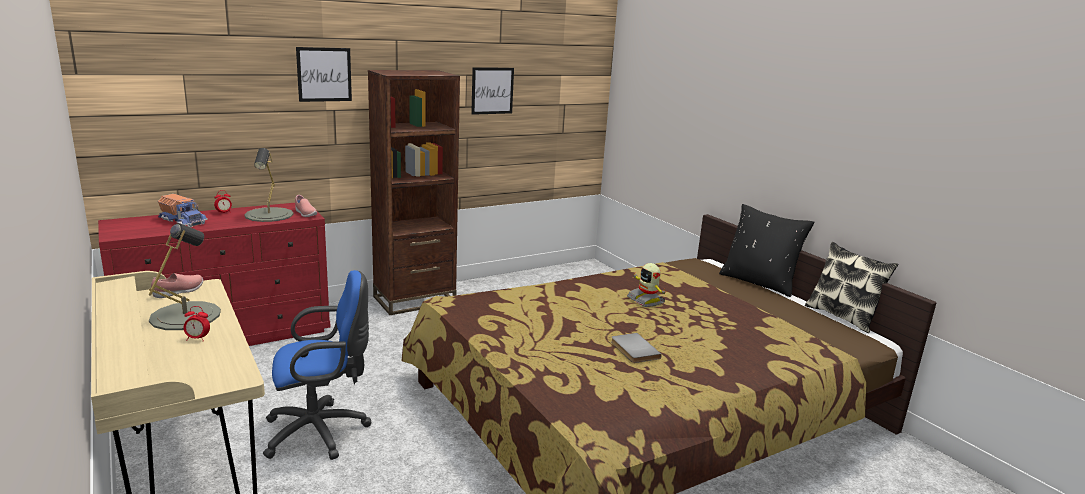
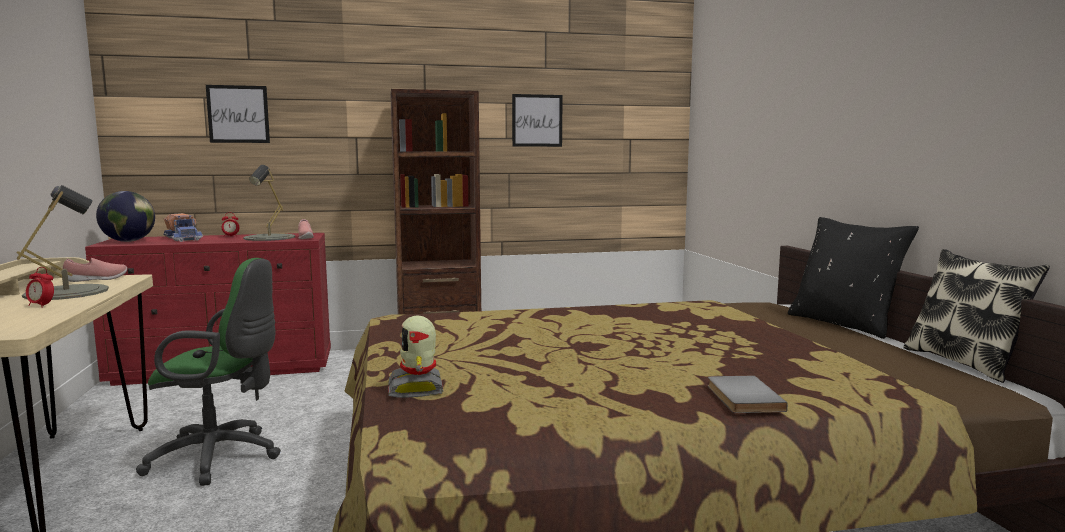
camera: 20 degrees right, 10 degrees down
blue office chair [263,270,371,460] -> green office chair [136,258,281,486]
picture [296,47,352,102] -> picture moved to [206,85,270,143]
grey book [611,333,662,363] -> grey book moved to [708,376,788,413]
toy robot [627,263,666,307] -> toy robot moved to [388,316,443,398]
none -> globe [96,191,155,242]

